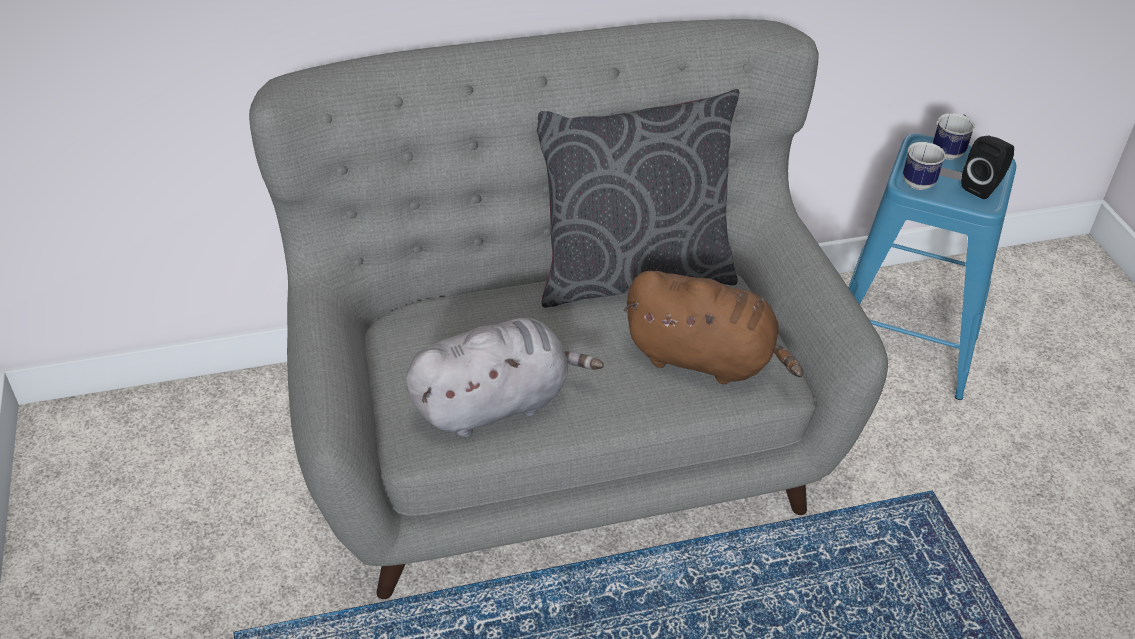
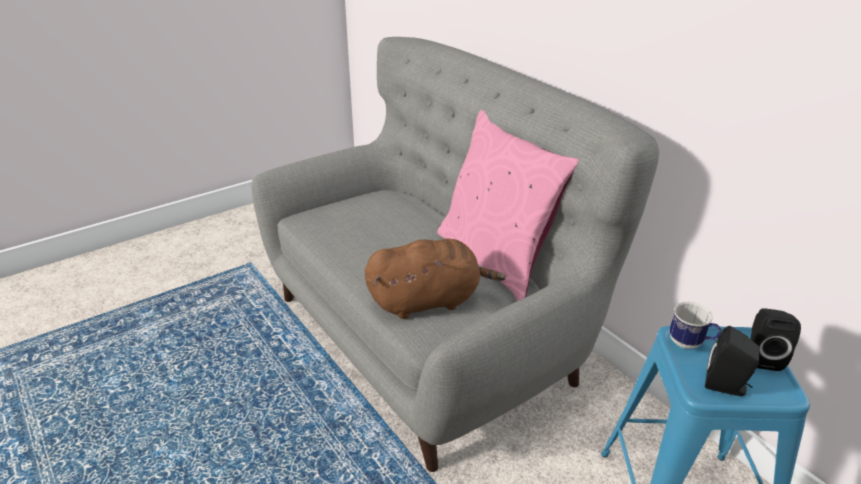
camera: 70 degrees right, 10 degrees down
grey plush toy [405,318,604,437] -> none
grey pillow [537,89,739,308] -> pink pillow [437,110,579,301]
brown plush toy [623,271,803,384] -> brown plush toy turned 105 degrees counterclockwise [365,238,506,319]
mug [933,113,975,160] -> black speaker [751,308,801,371]

